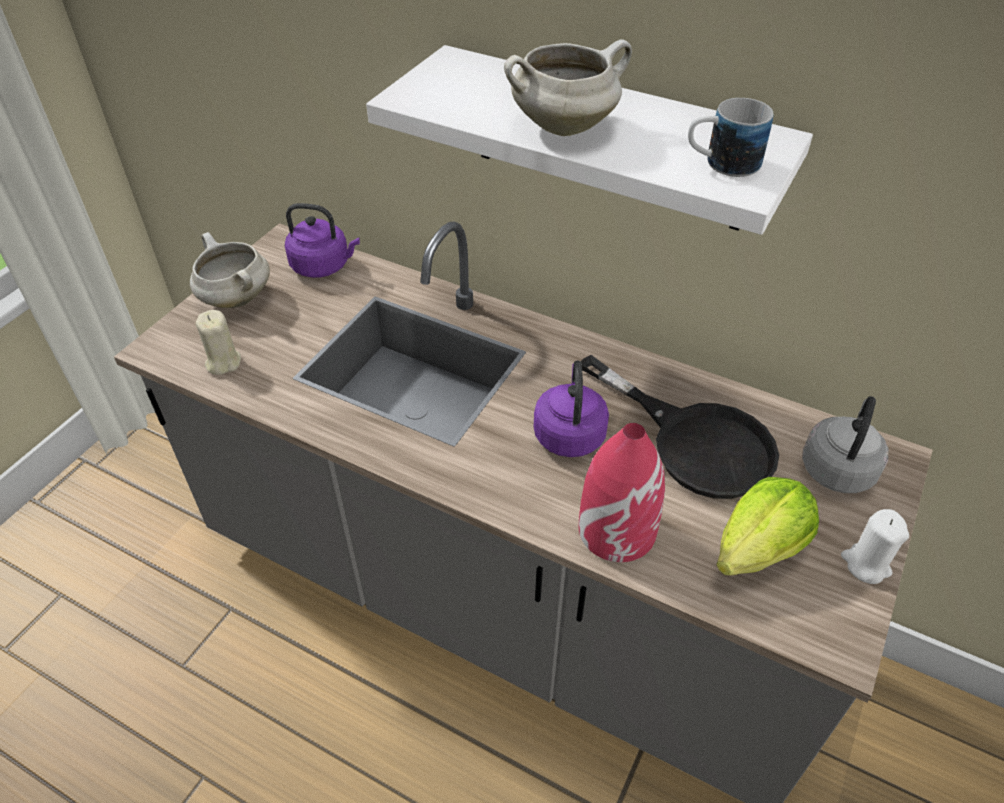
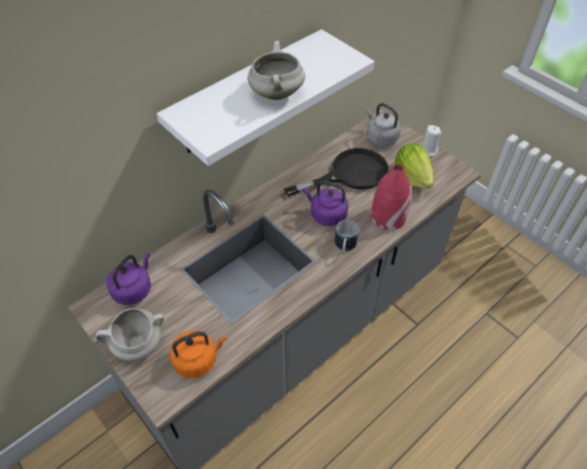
camera: 70 degrees left, 5 degrees up
beige candle [196,310,241,375] -> orange kettle [169,330,227,378]
mug [688,98,774,177] -> mug moved to [335,220,359,253]

